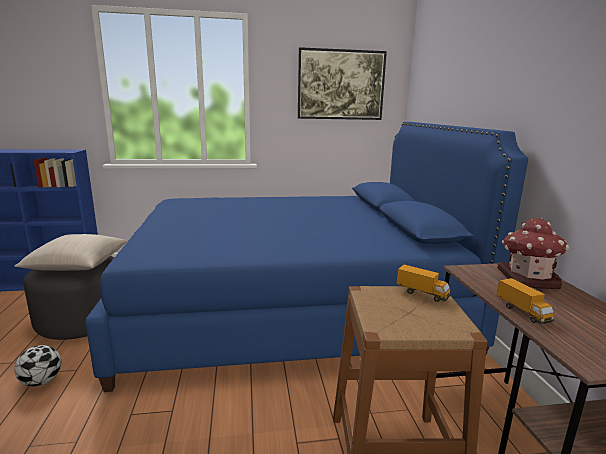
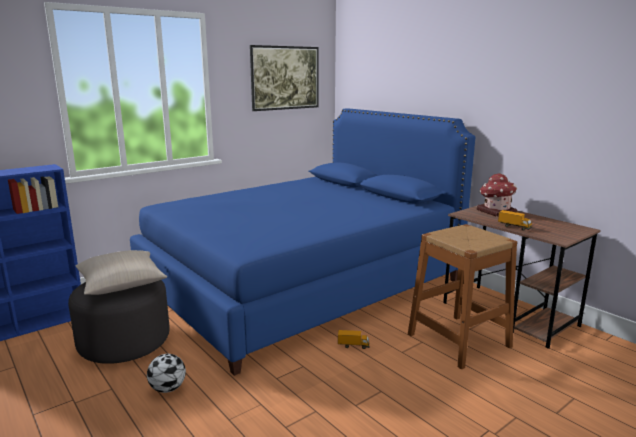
camera: 30 degrees left, 0 degrees up
toy truck [396,264,450,302] -> toy truck moved to [338,330,369,349]

